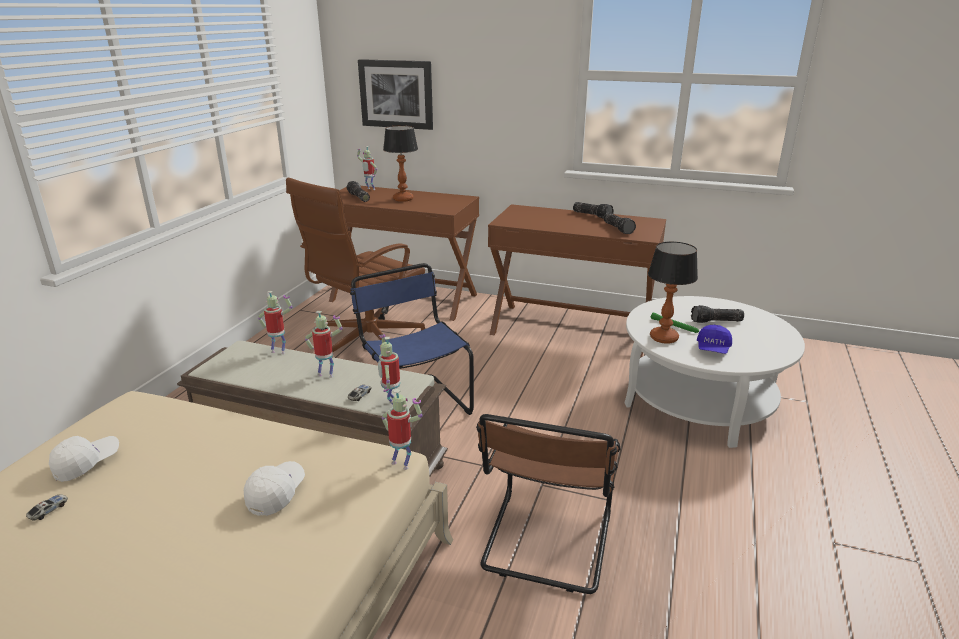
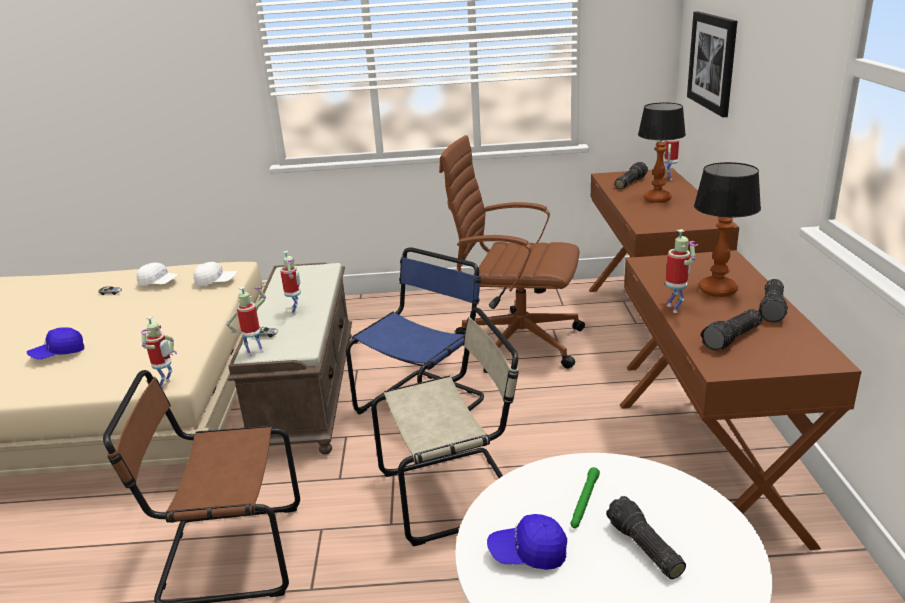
camera: 70 degrees right, 0 degrees up
white cap [244,461,305,516] -> white cap moved to [193,262,237,287]
toy robot [258,291,293,354] -> toy robot moved to [666,229,698,313]
table lamp [648,241,698,344] -> table lamp moved to [694,162,761,297]
none -> blue cap [27,327,85,359]
none -> beige chair [371,308,519,546]

